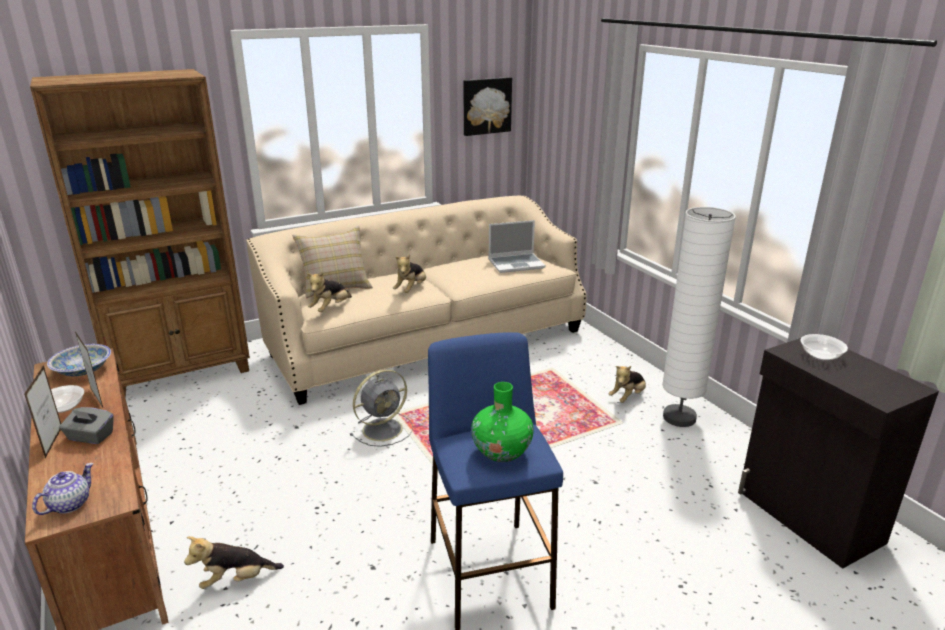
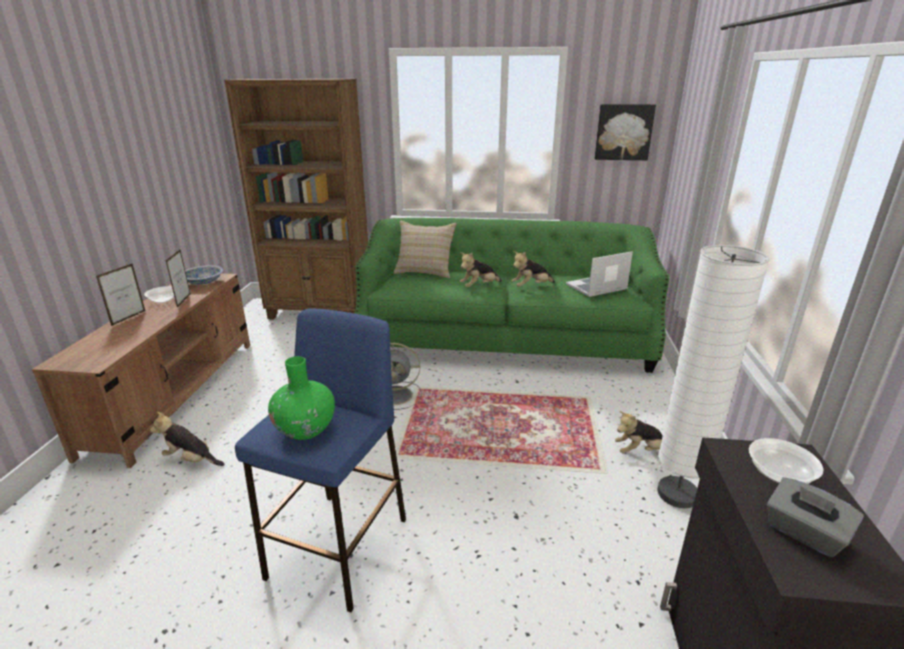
camera: 35 degrees right, 0 degrees up
teapot [32,463,94,515] -> none
grey tissue box [59,407,113,444] -> grey tissue box moved to [767,477,864,557]
beige sofa [246,196,587,405] -> green sofa [355,218,669,373]
plush toy [307,272,352,312] -> plush toy moved to [512,251,555,287]
laptop [488,220,546,273] -> laptop turned 135 degrees clockwise [566,251,633,297]

